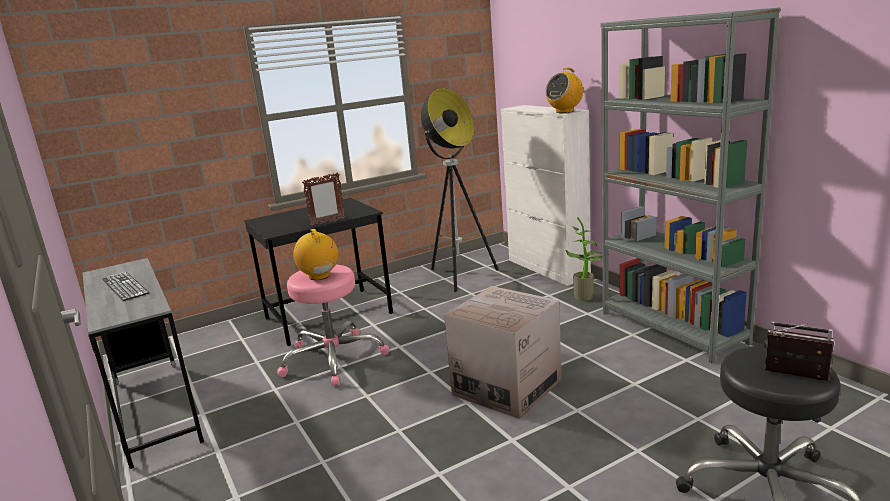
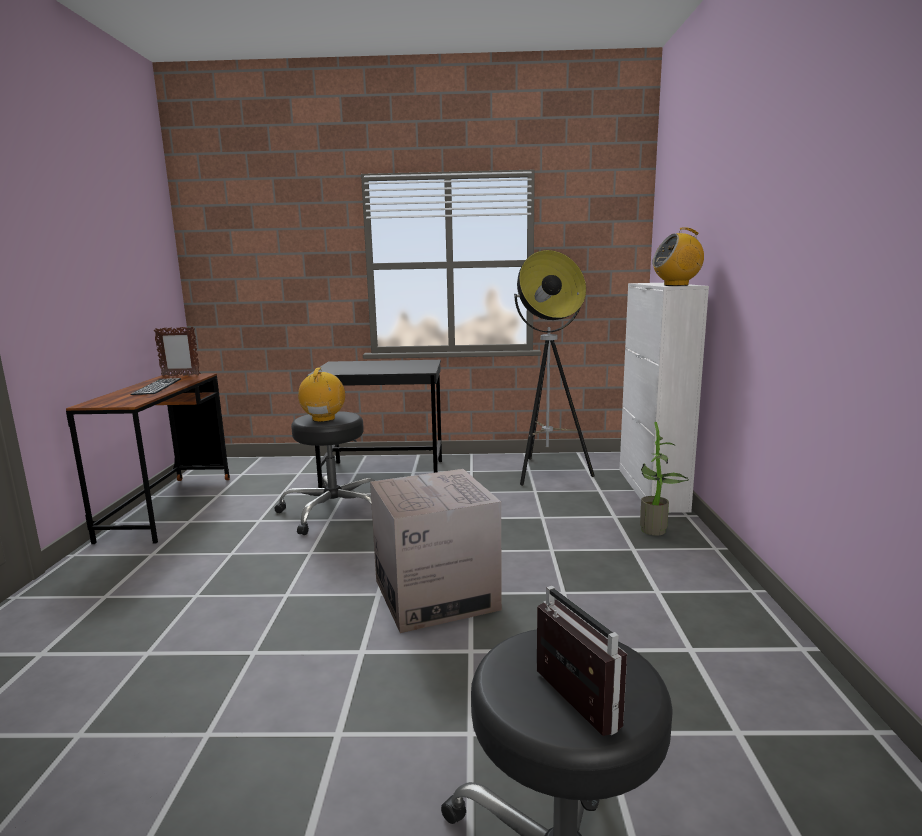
camera: 30 degrees right, 5 degrees down
grey desk [83,258,204,469] -> brown desk [66,373,230,544]
pink stool [277,265,389,386] -> black stool [274,411,375,535]
picture frame [302,172,346,226] -> picture frame moved to [154,327,200,376]
grey bookcase [600,7,781,363] -> none

